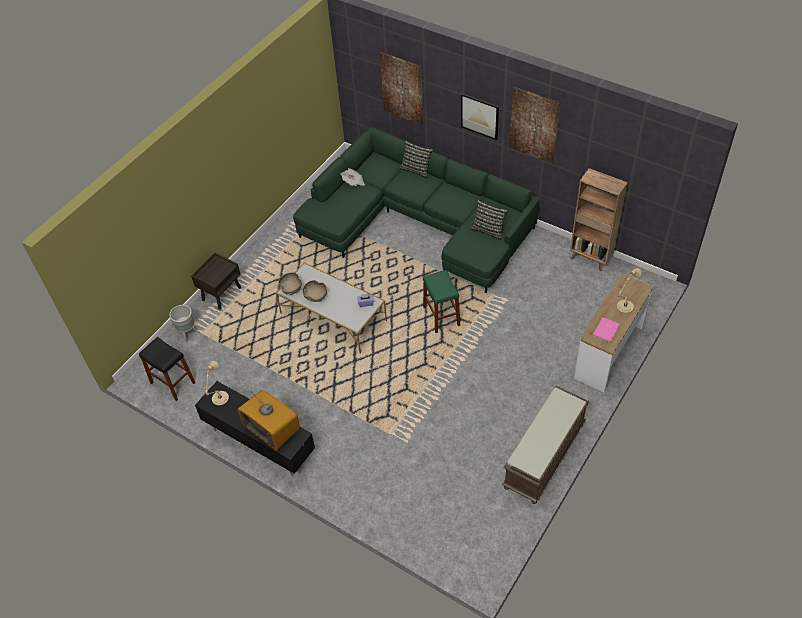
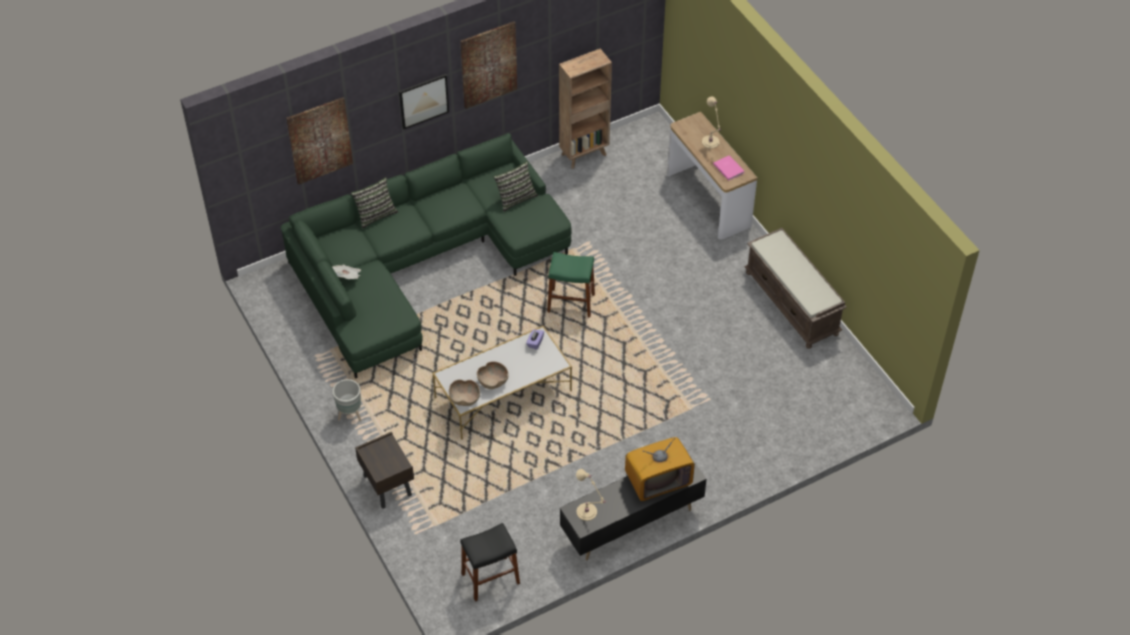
camera: 65 degrees left, 0 degrees up
grey planter [169,305,198,342] -> grey planter moved to [332,379,361,421]

